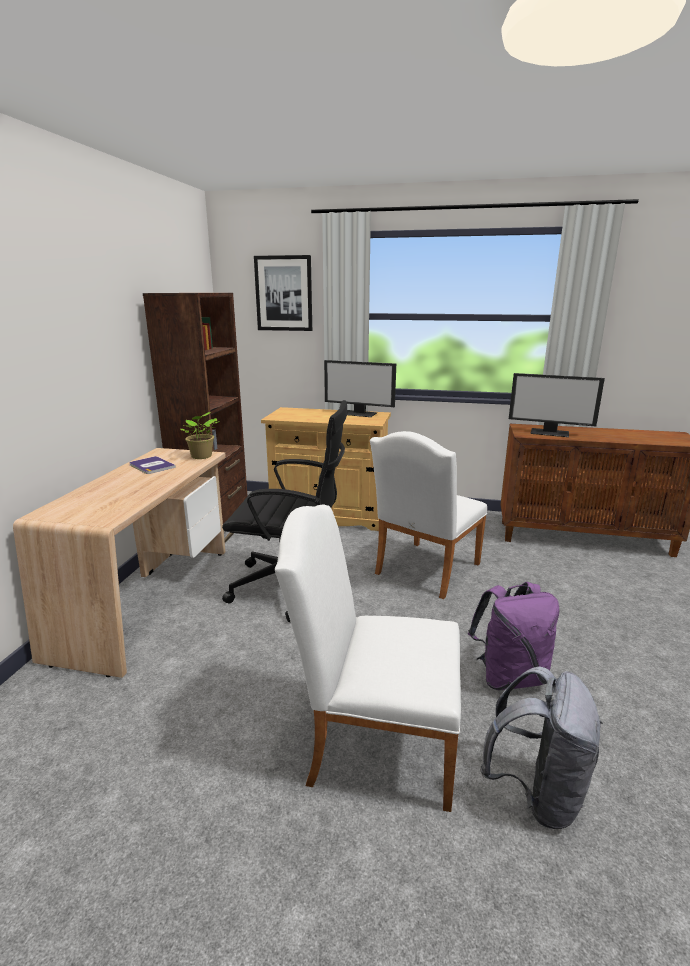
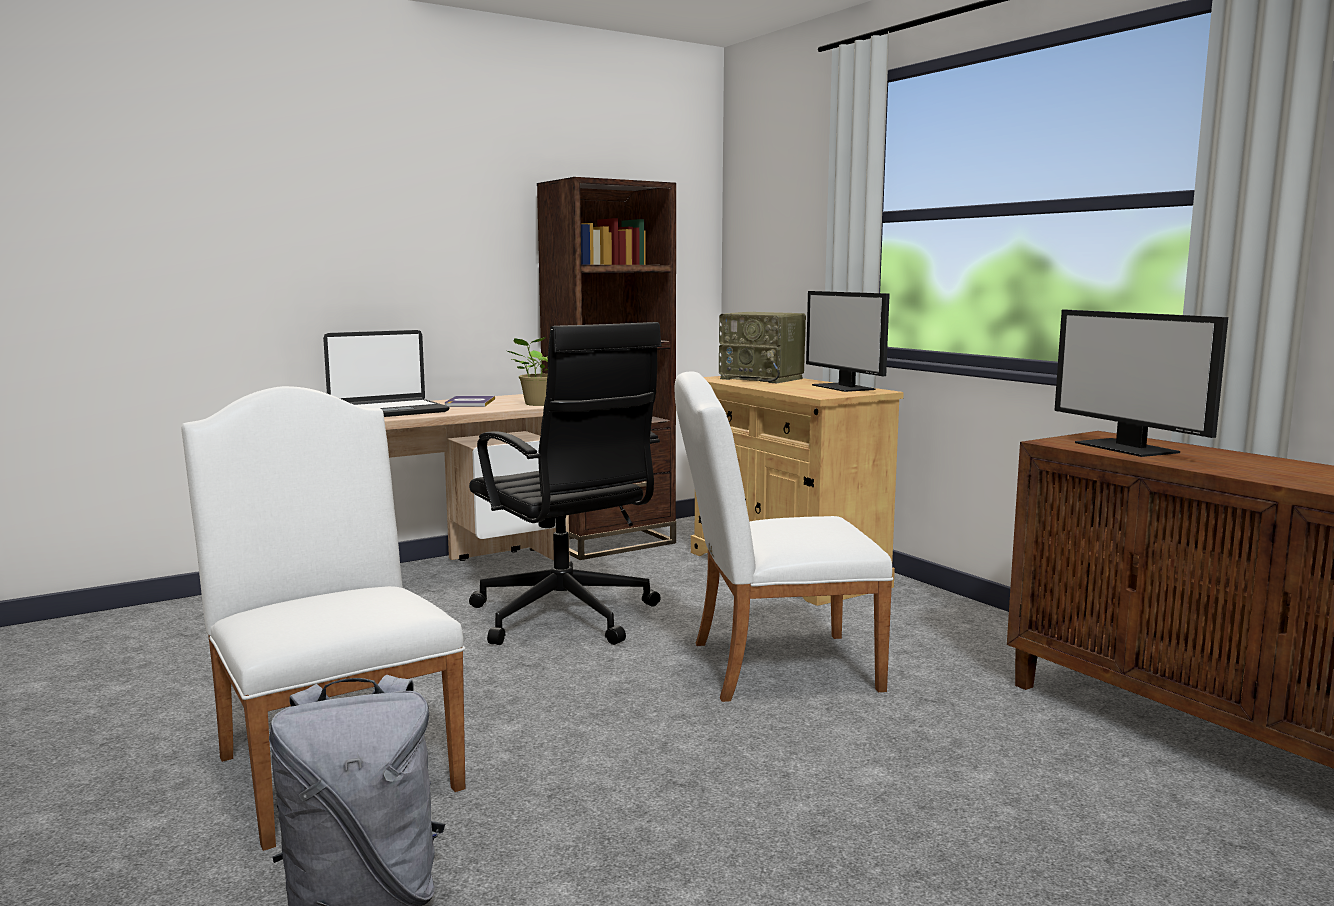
camera: 45 degrees right, 10 degrees down
picture [254,255,312,331] -> none
purple backpack [468,582,559,690] -> none
none -> laptop [323,330,450,417]
none -> radio [719,312,806,383]

